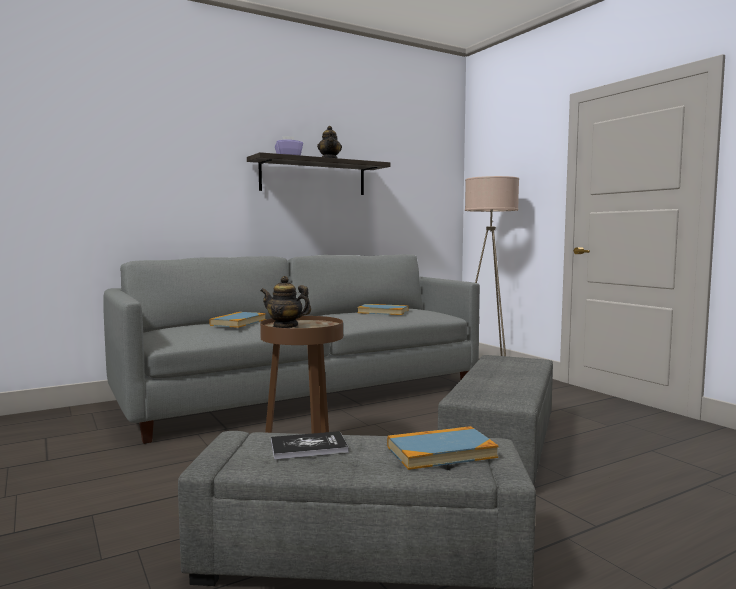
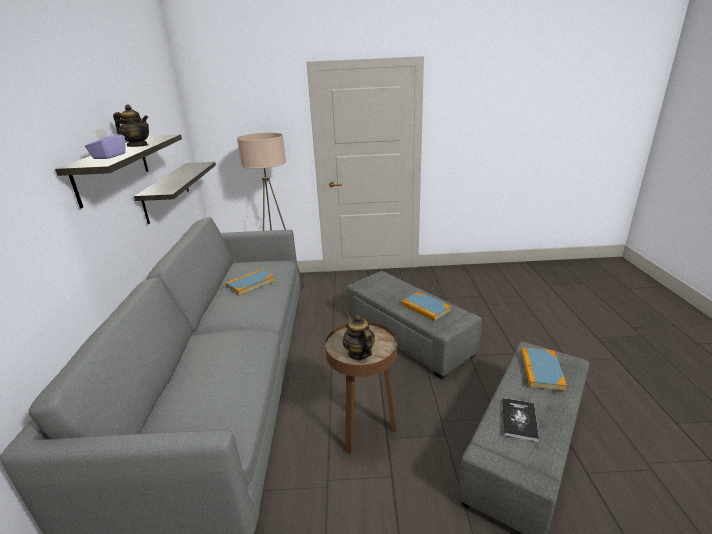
camera: 60 degrees left, 20 degrees up
book [209,312,266,328] -> book moved to [402,292,451,321]
teapot [261,276,311,328] -> teapot turned 105 degrees clockwise [343,314,375,361]
none -> shelf [134,162,216,224]

